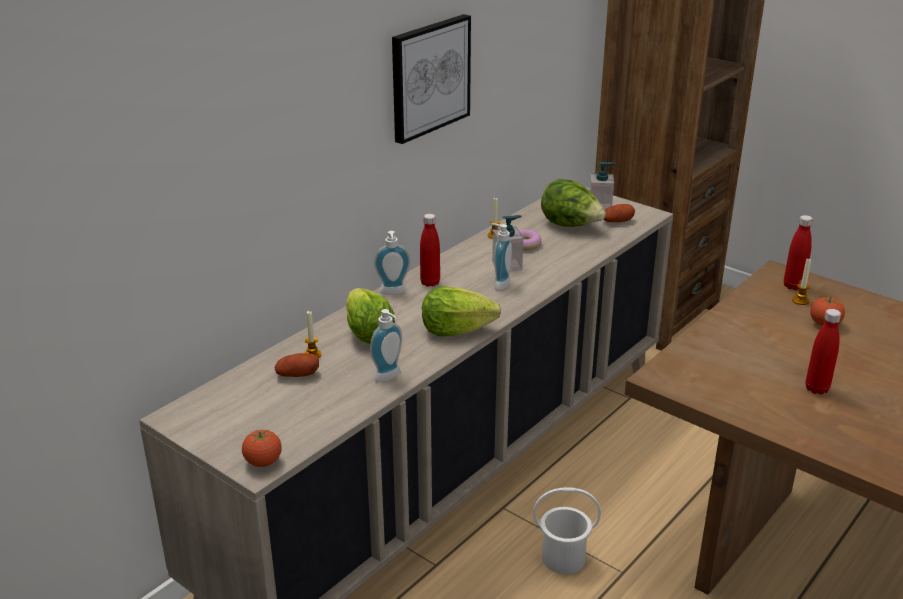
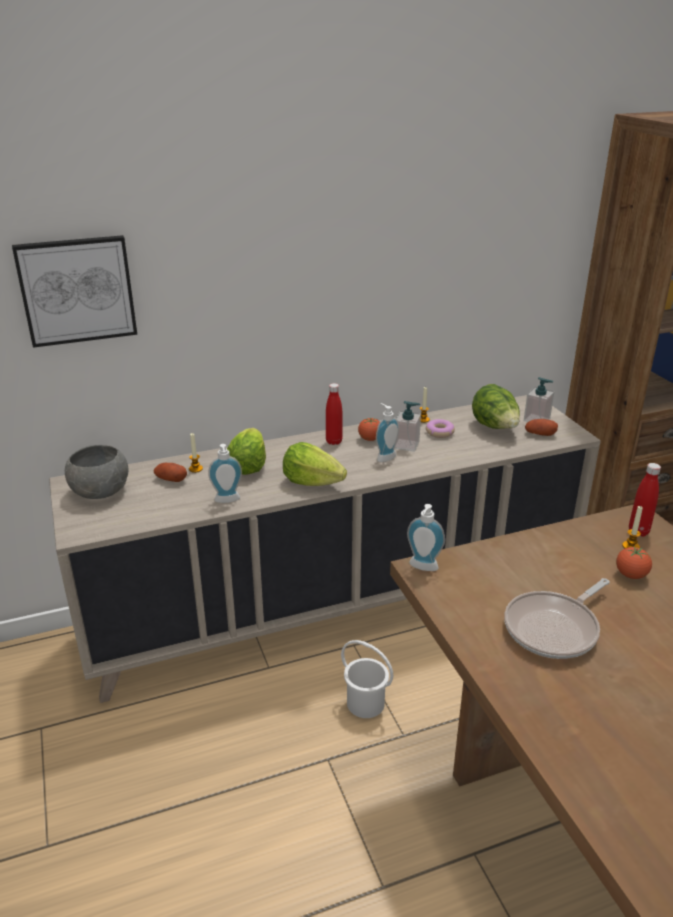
camera: 30 degrees right, 0 degrees up
tomato [242,430,282,467] -> tomato moved to [358,418,380,441]
soap dispenser [374,231,410,295] -> soap dispenser moved to [407,504,445,571]
picture [392,14,471,144] -> picture moved to [12,235,137,348]
red bottle [806,309,841,395] -> frying pan [504,578,610,659]
none -> grey bowl [65,445,128,499]

